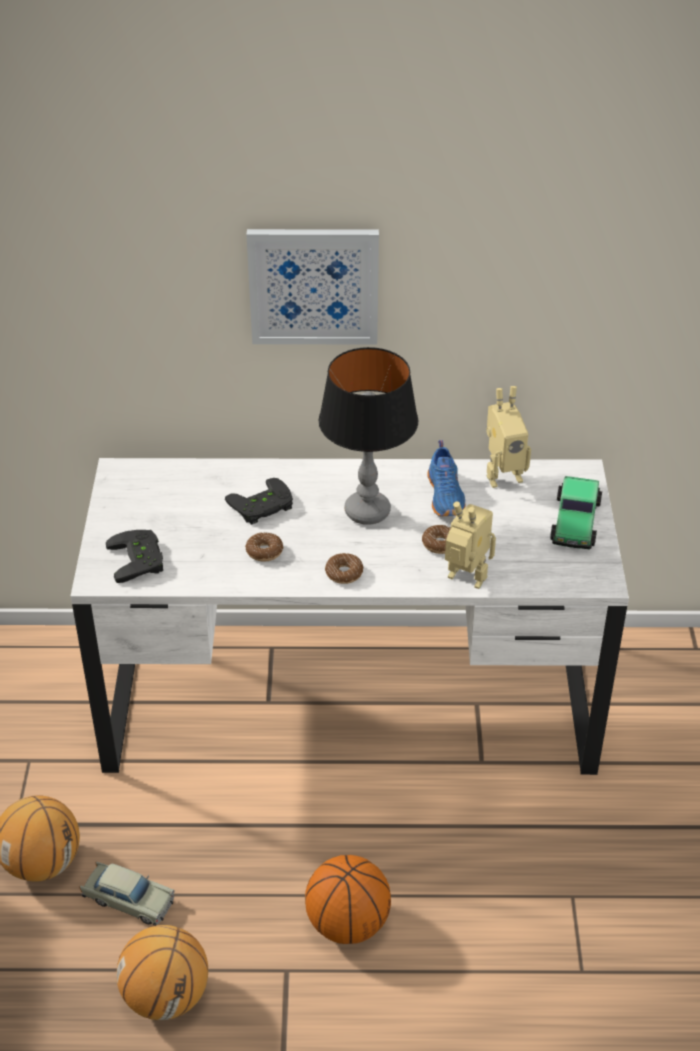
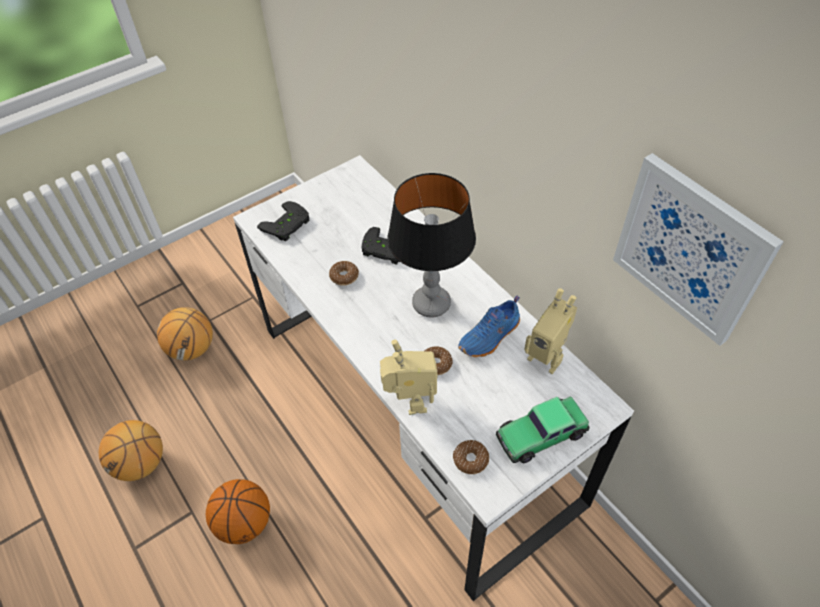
camera: 55 degrees right, 10 degrees up
beige toy car [79,862,175,926] -> none
picture [246,229,379,345] -> picture moved to [613,153,784,346]
donut [325,553,364,584] -> donut moved to [453,440,489,474]

